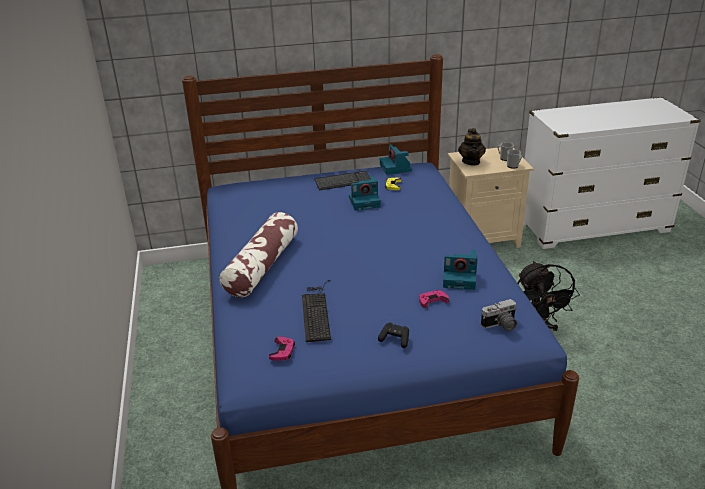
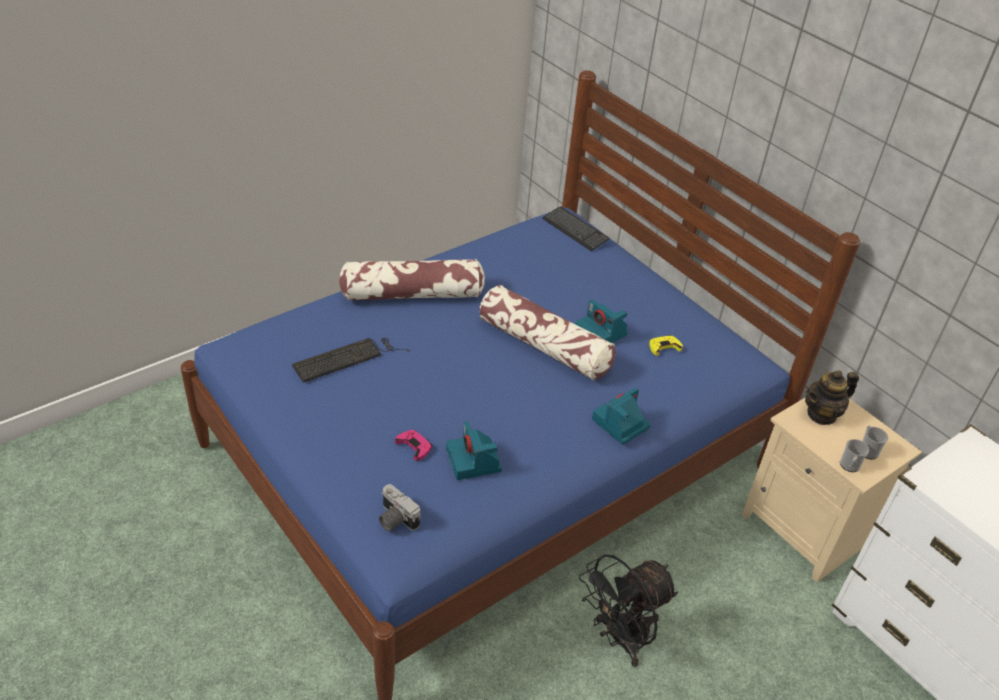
camera: 60 degrees right, 10 degrees up
pink game controller [269,337,295,361] -> none
keyboard [314,171,370,191] -> keyboard moved to [542,206,609,251]
black game controller [378,323,409,348] -> none
camera [380,144,412,175] -> camera moved to [592,388,651,445]
none -> pillow [479,285,616,380]

